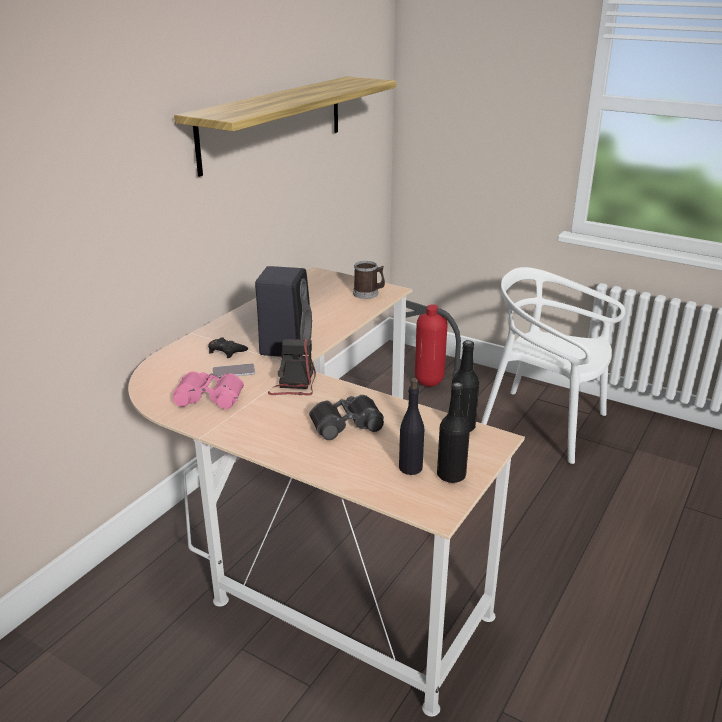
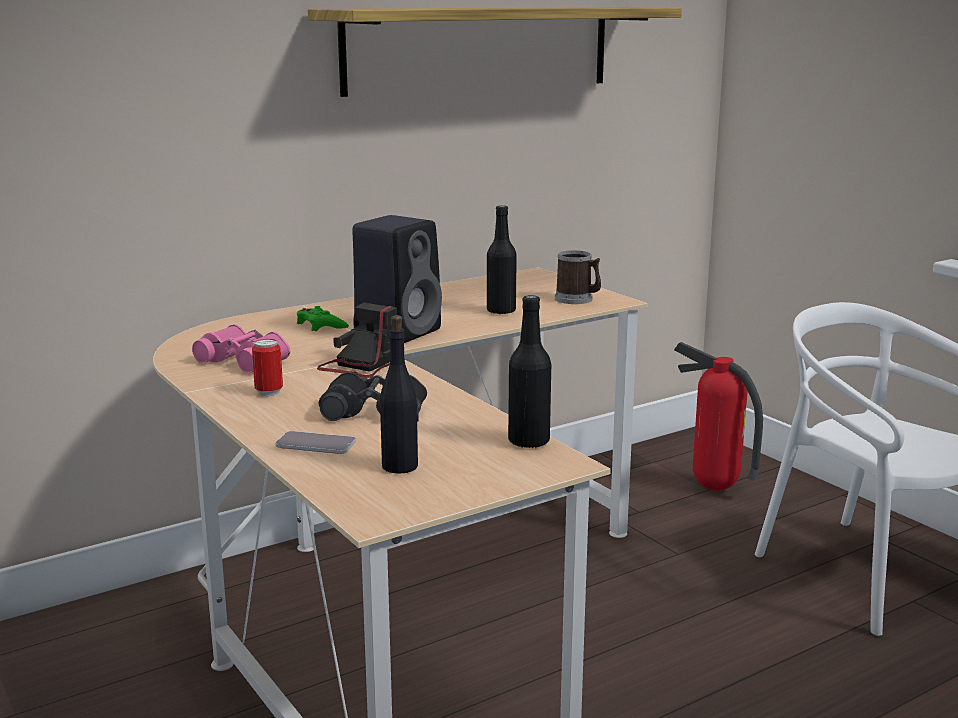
camera: 25 degrees right, 10 degrees down
black game controller [208,337,248,358] -> green game controller [297,306,349,331]
phone [212,363,255,378] -> phone moved to [276,431,356,454]
black bottle [437,382,470,483] -> black bottle moved to [487,205,517,314]
none -> can [252,339,283,396]

